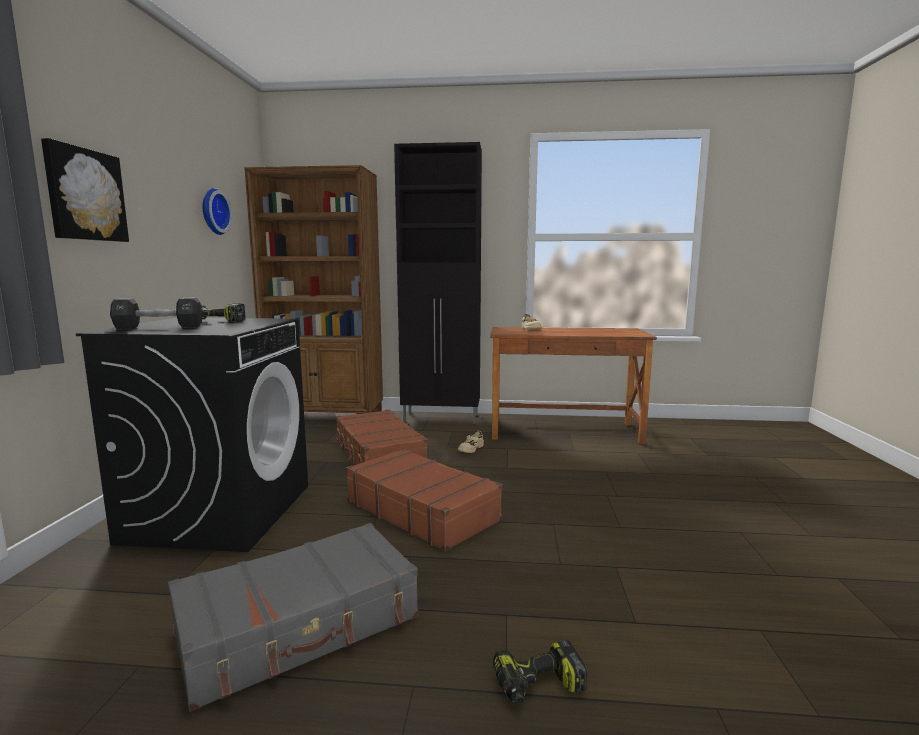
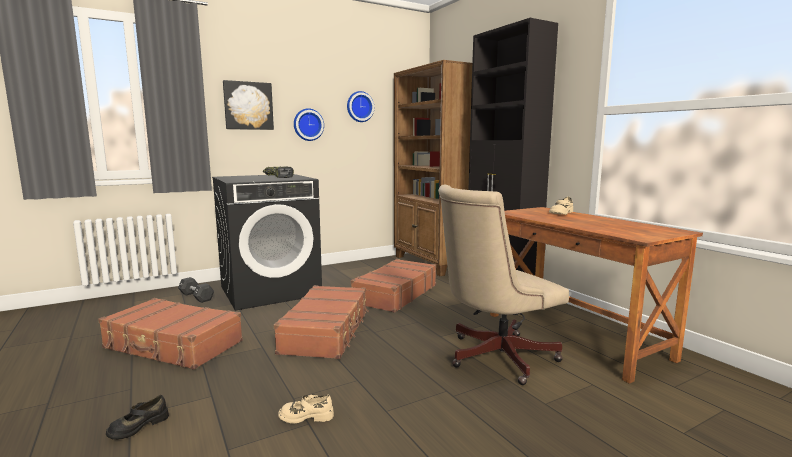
camera: 55 degrees right, 0 degrees up
black dumbbell [110,298,202,329] -> black dumbbell moved to [178,277,214,303]
grey suitcase [168,523,418,712] -> brown suitcase [98,298,243,370]
beige shoe [458,430,484,453] -> beige shoe moved to [278,394,334,424]
power drill [493,640,588,704] -> black shoe [106,395,169,440]
none -> wall clock [294,108,324,141]
none -> beige office chair [438,185,569,385]

